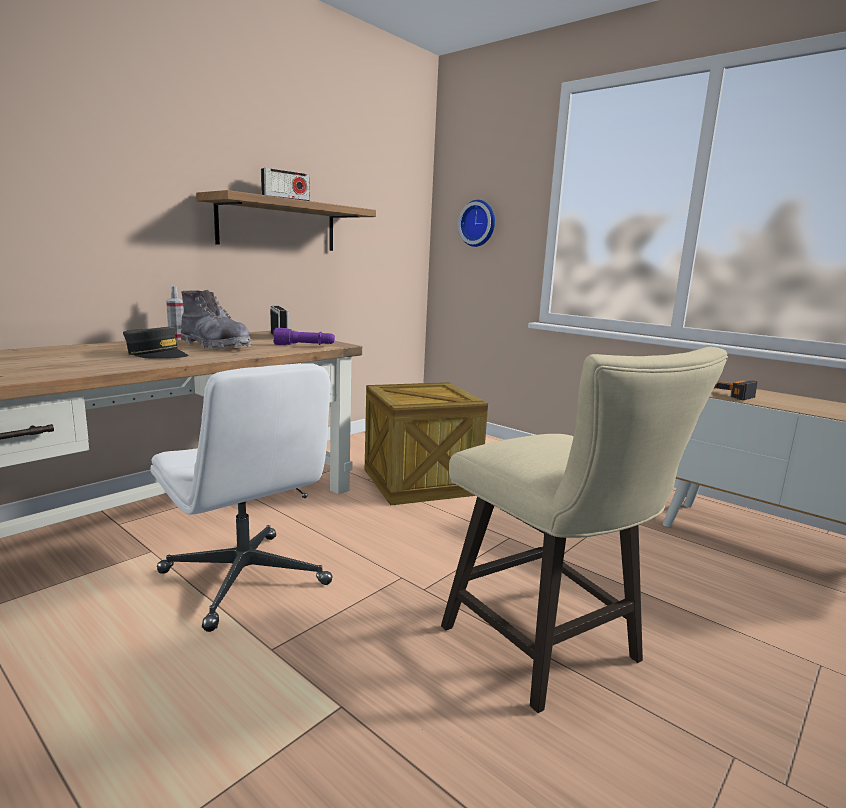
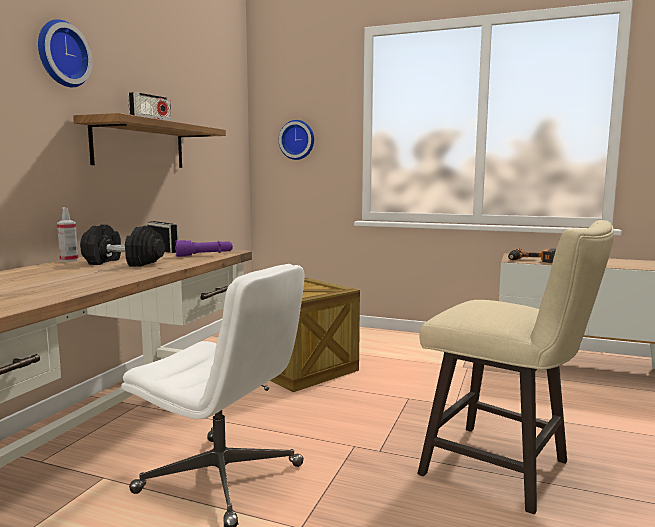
camera: 20 degrees left, 5 degrees down
grey cap [123,326,189,359] -> none
grey boot [181,290,251,350] -> black dumbbell [80,225,165,267]
none -> wall clock [38,19,93,87]

